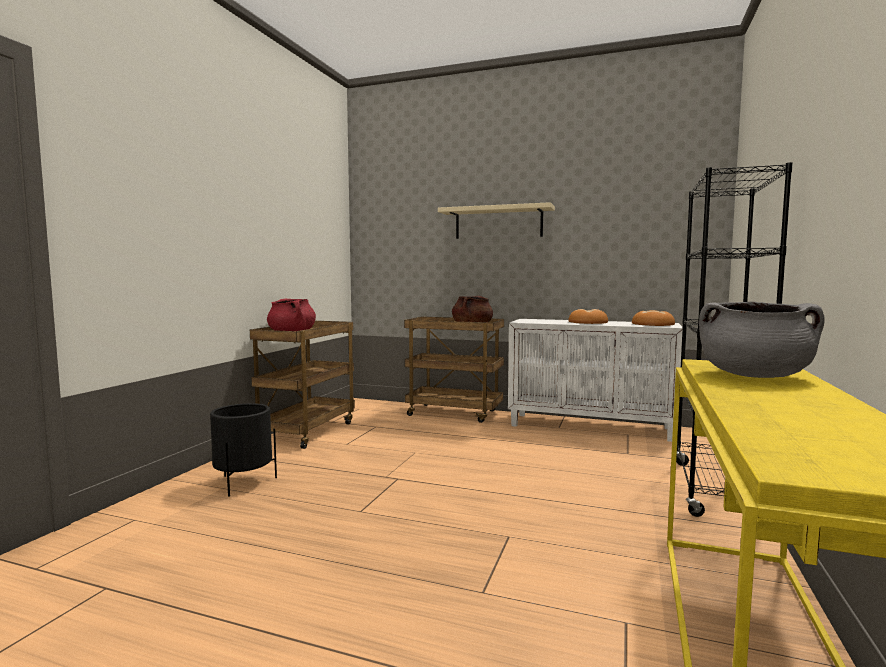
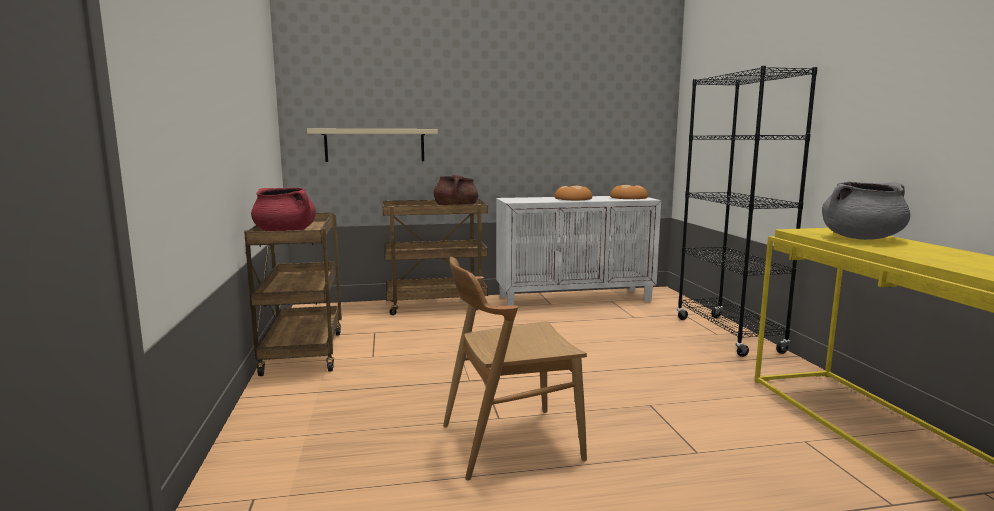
camera: 30 degrees left, 5 degrees up
black planter [210,403,277,497] -> none
beige shelf [438,202,555,239] -> beige shelf moved to [307,129,438,162]
none -> brown chair [443,257,587,480]

